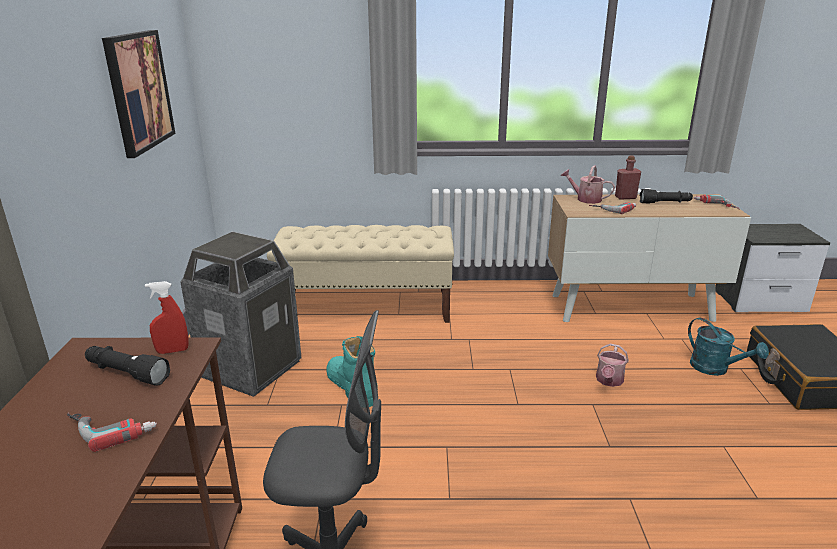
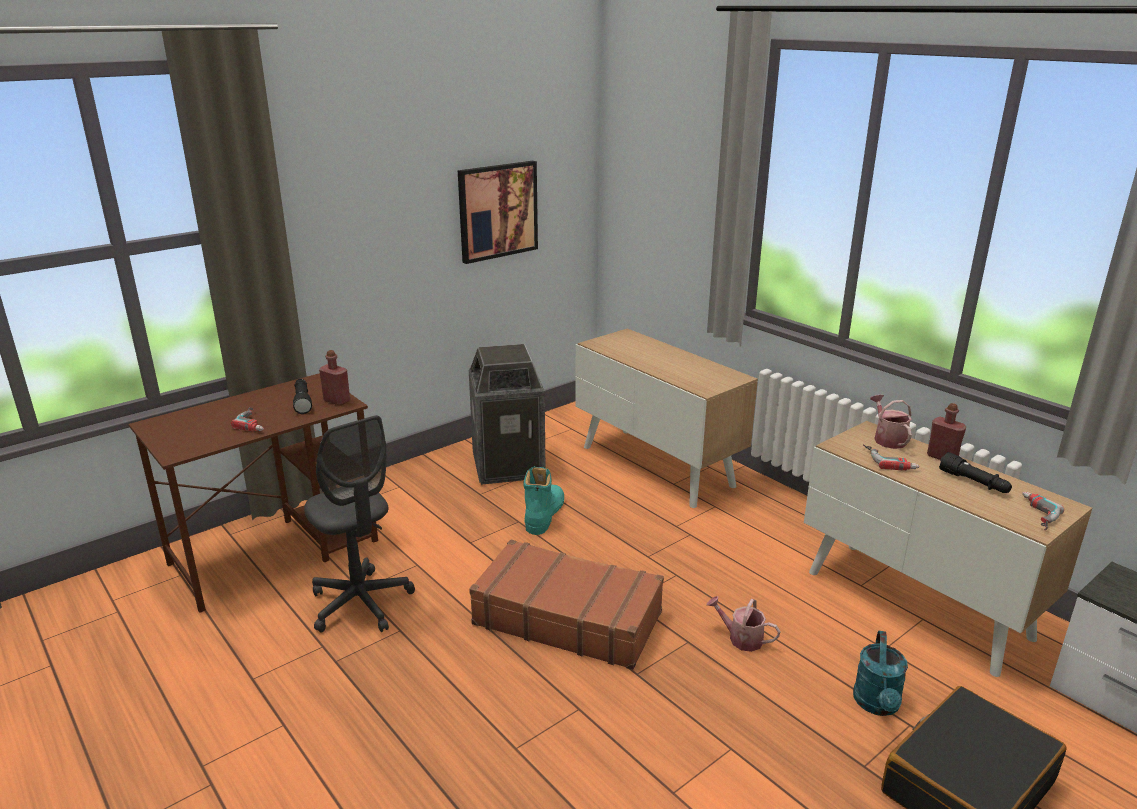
camera: 50 degrees right, 0 degrees up
red spray bottle [145,281,189,354] -> red bottle [319,350,350,406]
beige bench [267,225,454,323] -> cabinet [575,329,758,508]
watering can [596,343,629,387] -> watering can turned 45 degrees clockwise [707,596,781,652]
none -> brown suitcase [469,540,664,670]

